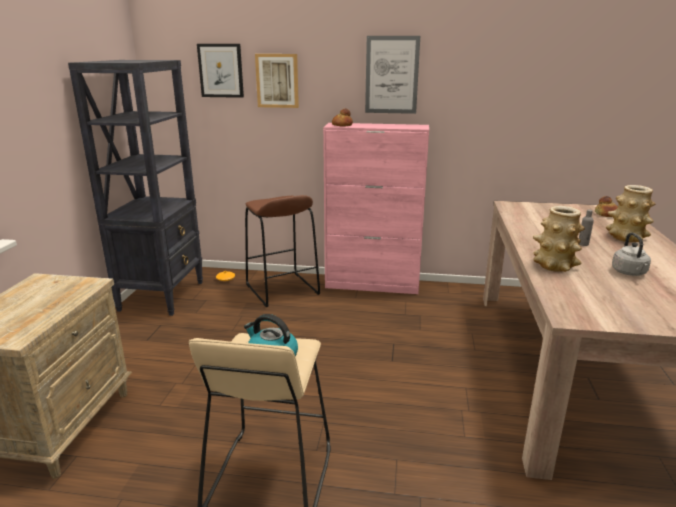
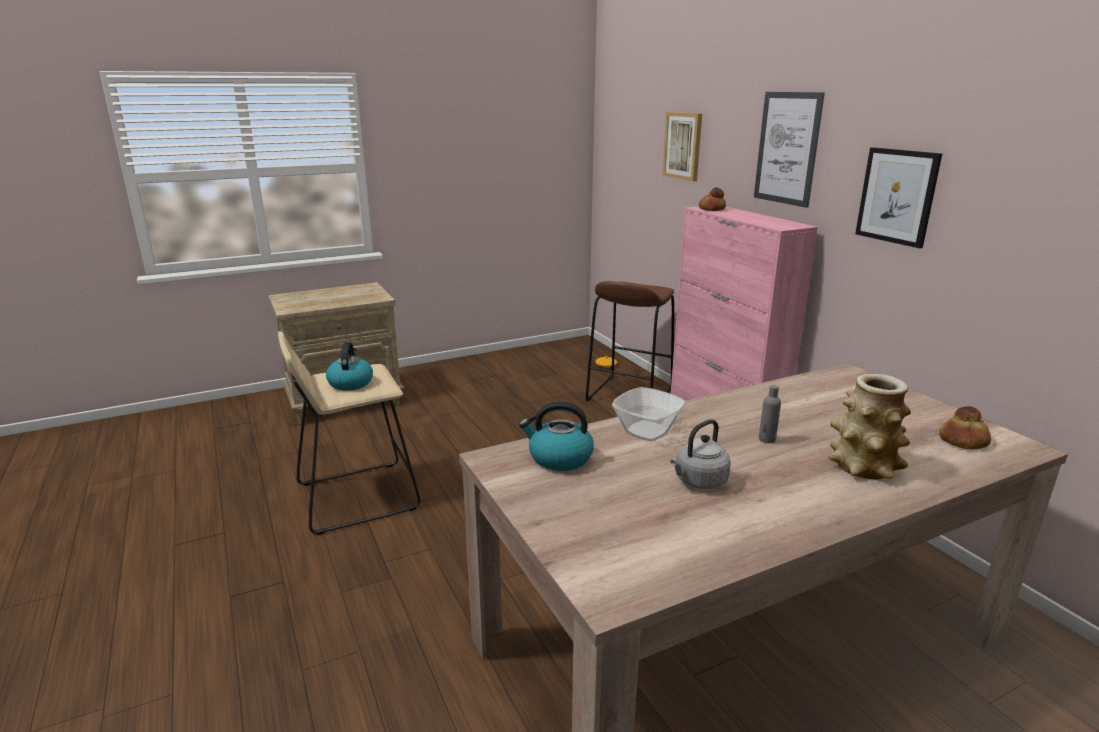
camera: 55 degrees right, 0 degrees up
black bookcase [68,60,203,316] -> none
picture [197,44,244,98] -> picture moved to [855,147,942,248]
vase [533,206,585,272] -> bowl [612,387,685,441]
none -> kettle [519,401,594,471]

